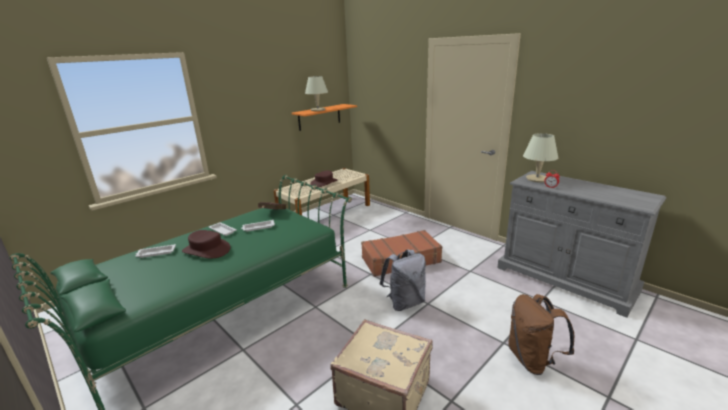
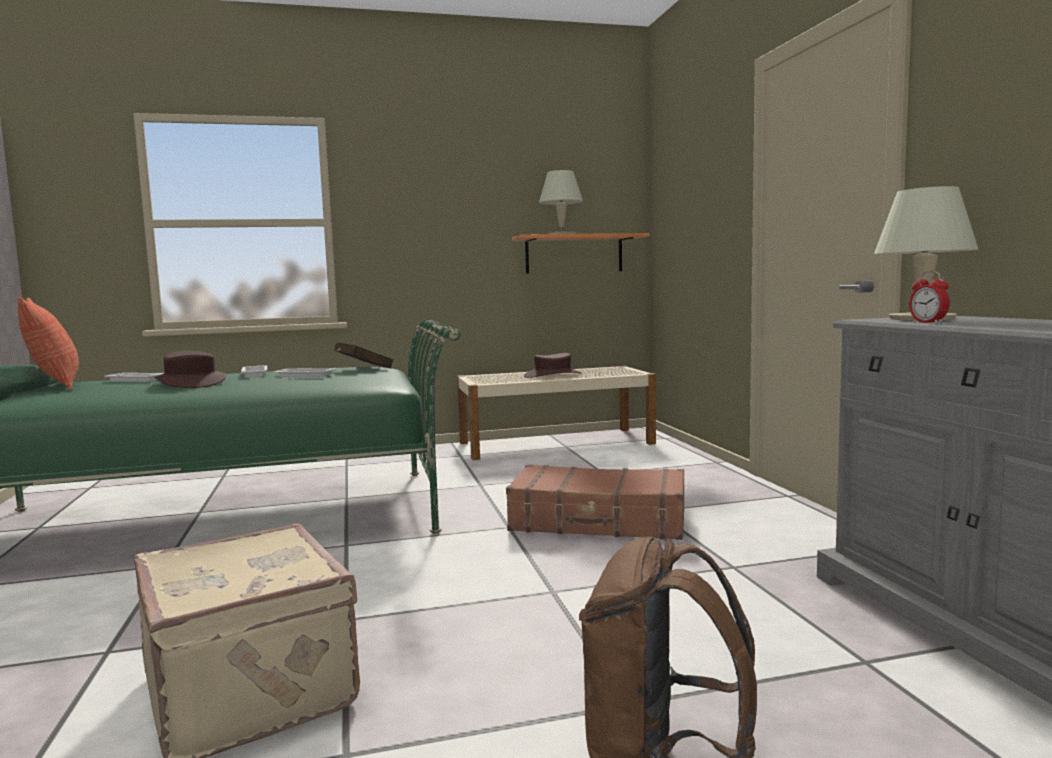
camera: 30 degrees right, 15 degrees down
grey backpack [380,249,426,311] -> none
none -> orange pillow [18,297,79,391]

